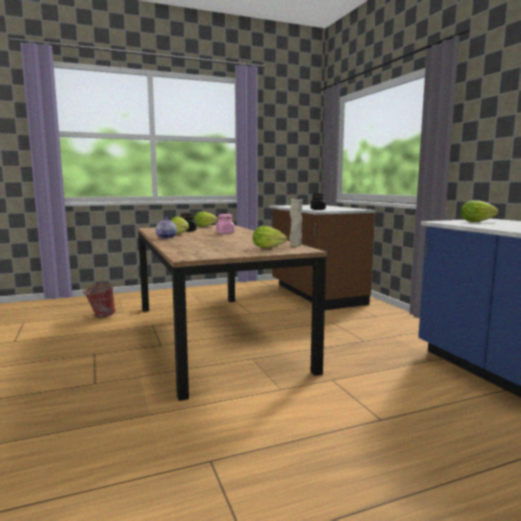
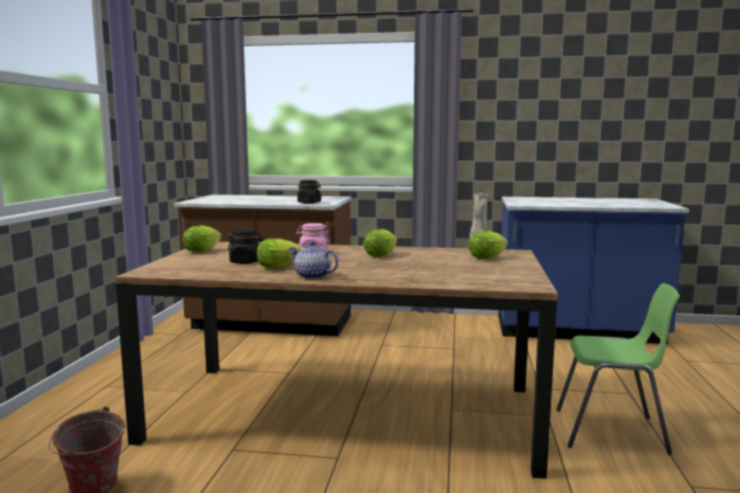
camera: 60 degrees left, 0 degrees up
lettuce [461,200,498,222] -> lettuce moved to [363,229,397,257]
none -> green chair [556,283,680,455]

